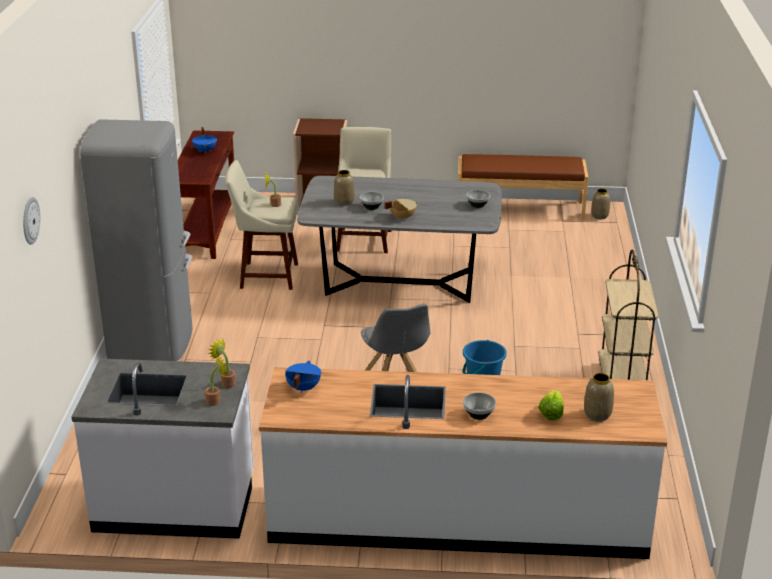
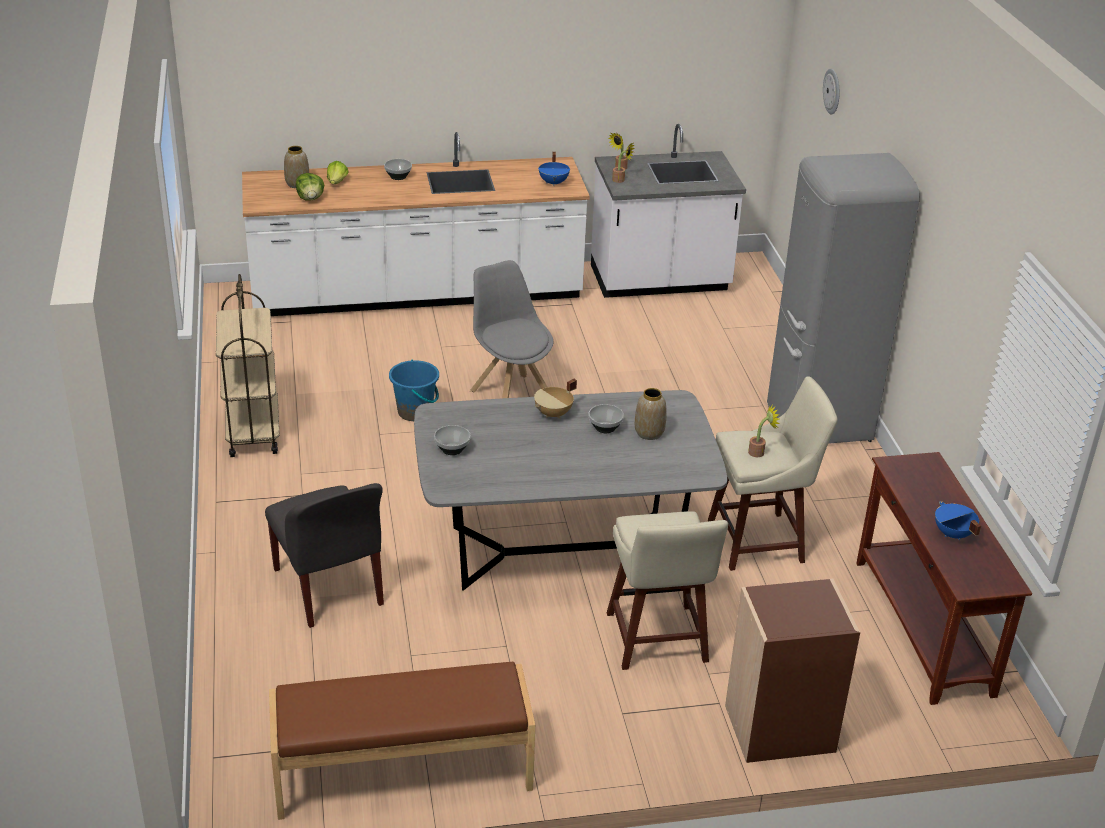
camera: 165 degrees right, 5 degrees up
vase [591,188,610,219] -> none
none -> grey chair [265,483,384,628]
none -> lettuce [296,173,324,201]

